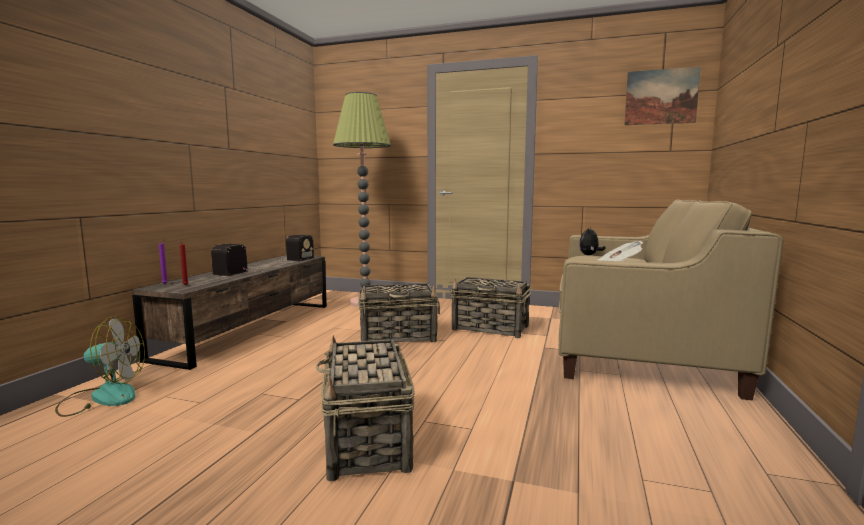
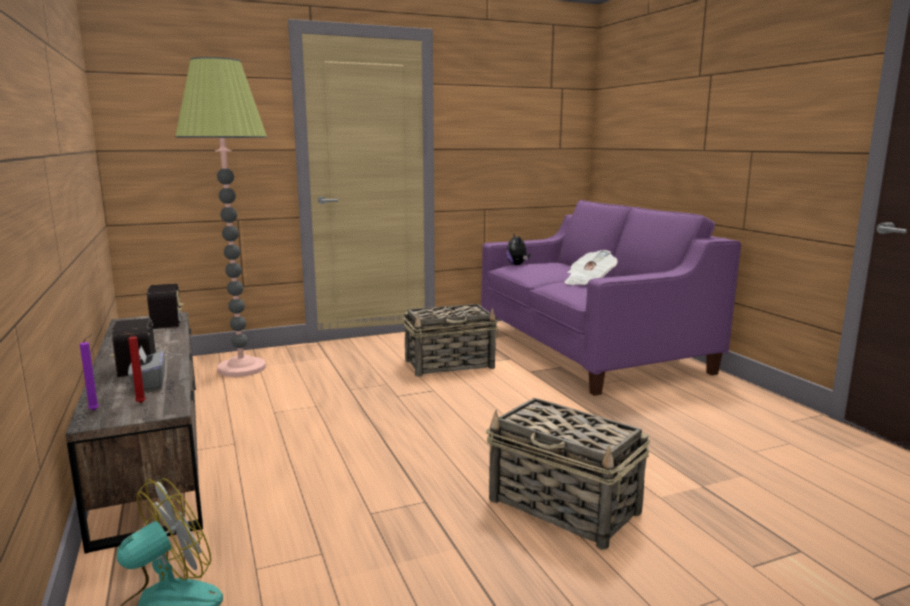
camera: 40 degrees left, 5 degrees up
basket [358,283,440,342] -> none
beige sofa [558,199,783,400] -> purple sofa [481,200,741,396]
picture [624,67,701,125] -> none
none -> grey tissue box [128,346,165,390]

